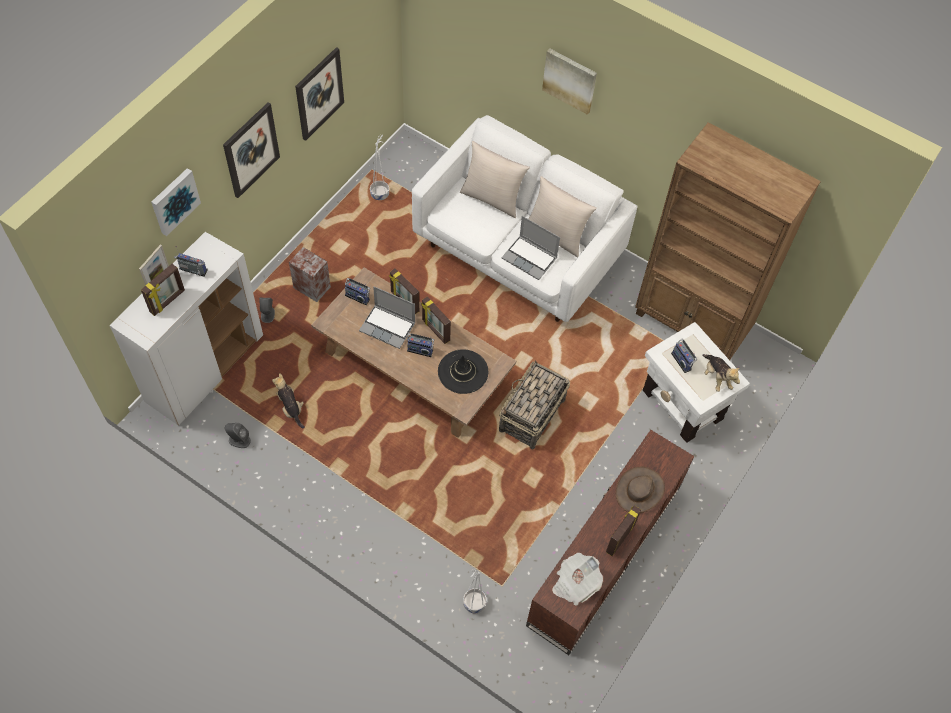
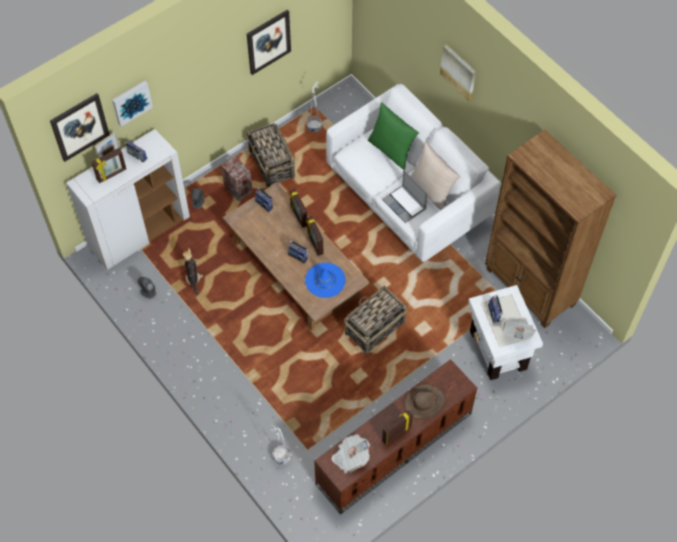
camera: 20 degrees right, 0 degrees up
picture [223,103,280,198] -> picture moved to [50,93,110,162]
laptop [359,286,416,349] -> none
black hat [438,349,488,394] -> blue hat [305,263,345,298]
beige pillow [460,141,530,219] -> green pillow [368,102,419,170]
plush toy [702,354,740,392] -> newspaper [502,317,536,340]
none -> basket [246,123,295,187]

